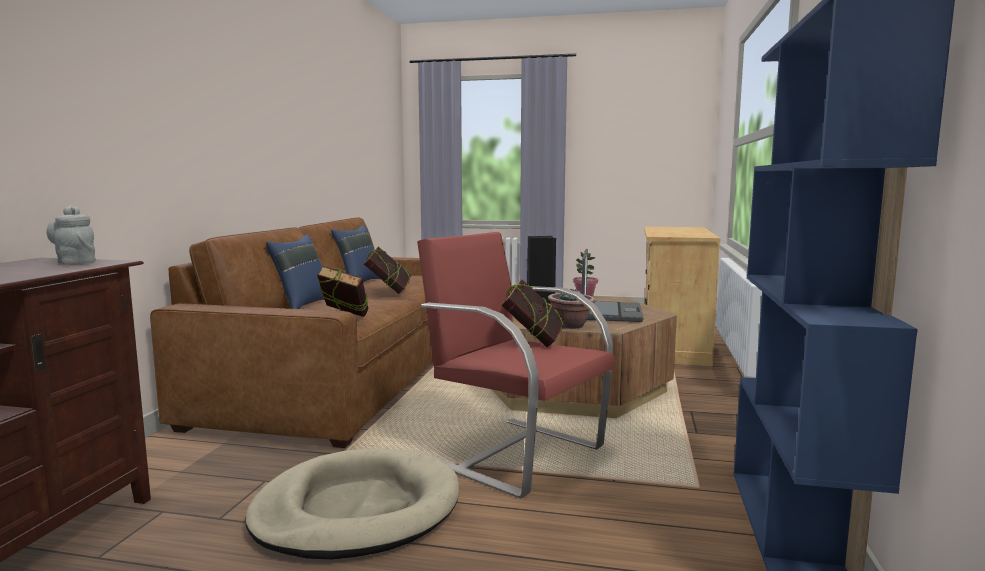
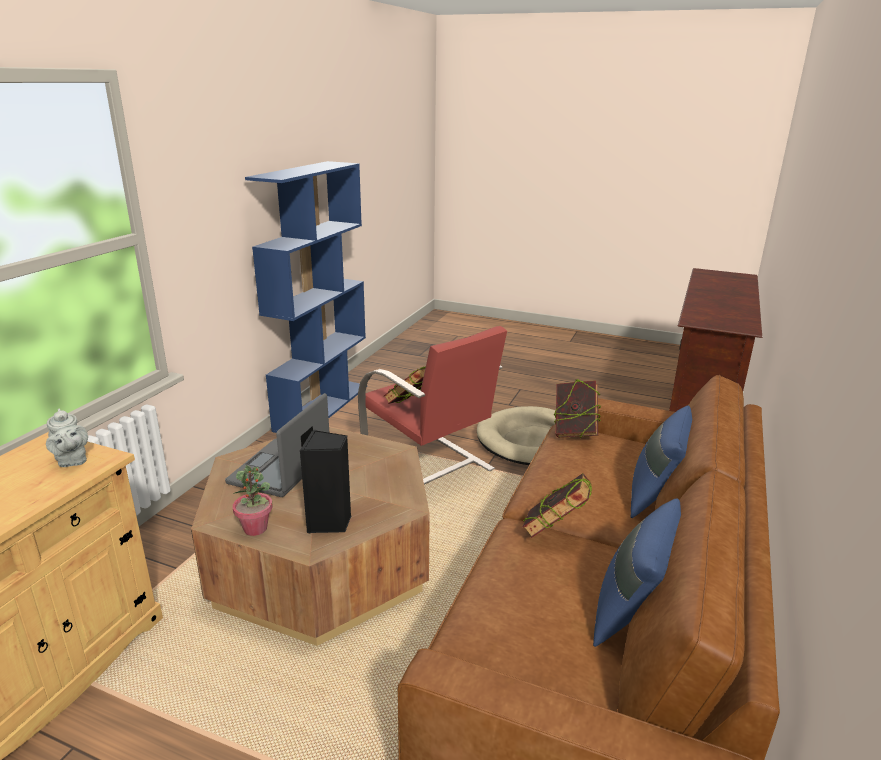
camera: 170 degrees left, 15 degrees up
grey teapot [47,205,96,265] -> grey teapot moved to [46,408,88,467]
potted plant [548,288,595,329] -> none

